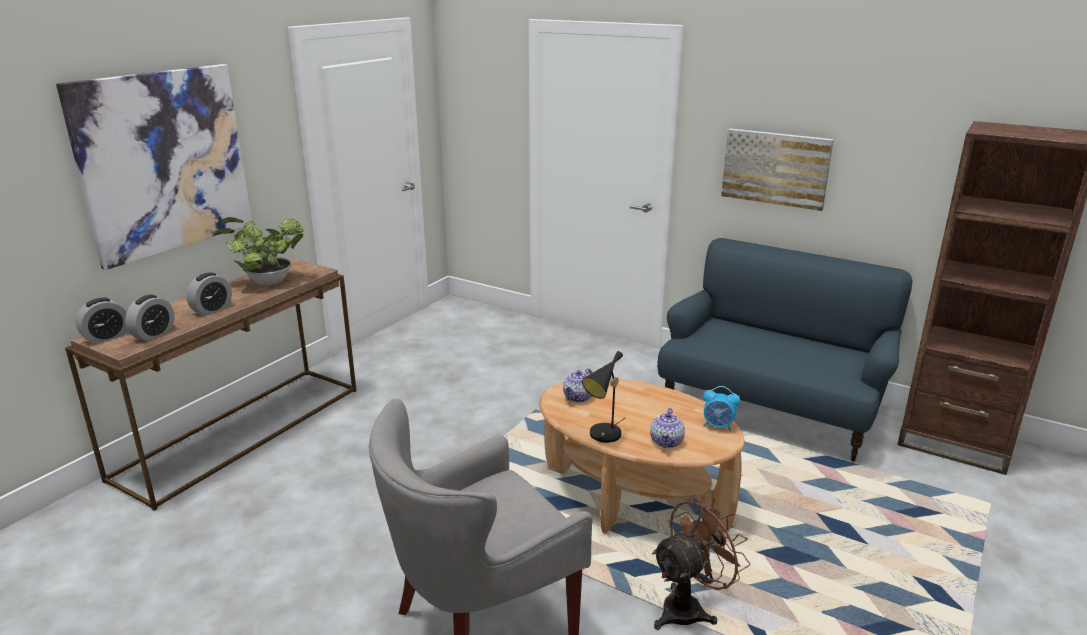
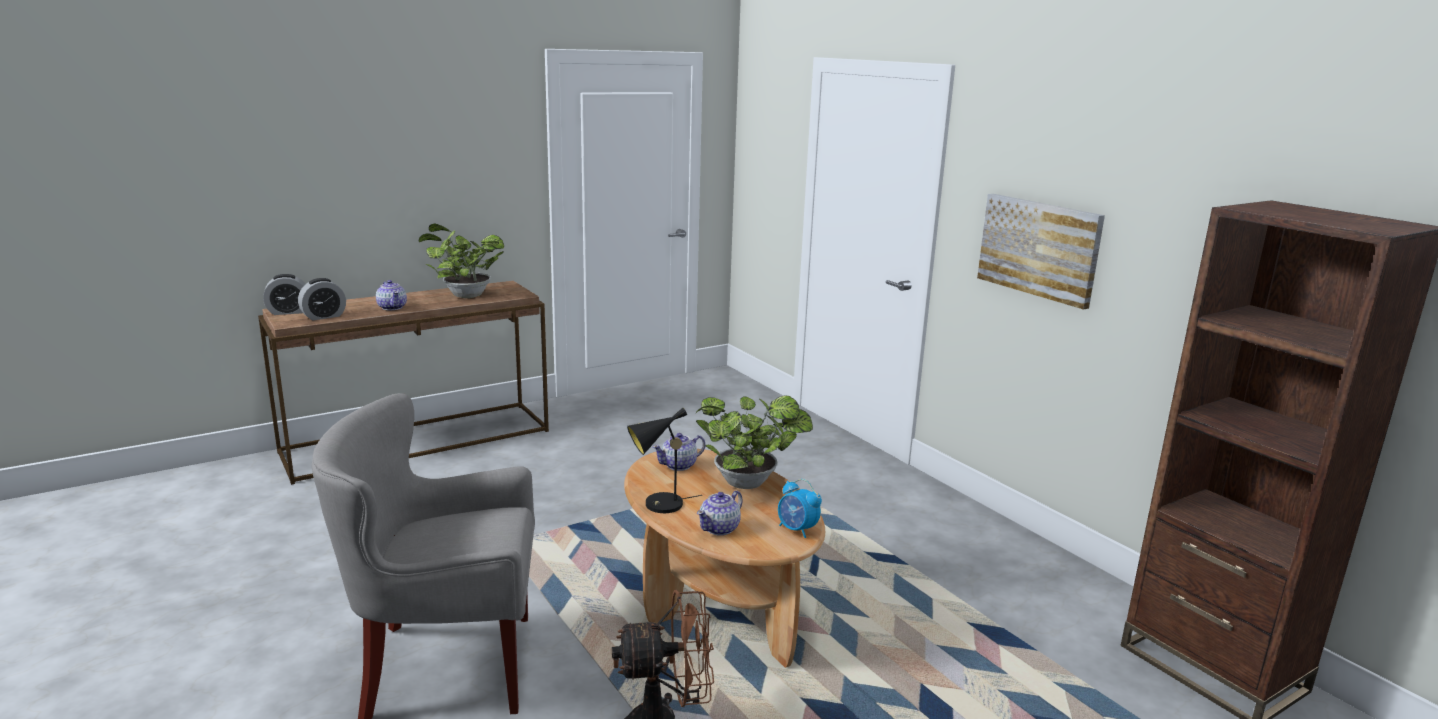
camera: 25 degrees right, 5 degrees down
picture [56,64,252,270] -> none
alarm clock [186,272,232,316] -> teapot [376,280,407,310]
blue sofa [657,238,913,462] -> none
none -> potted plant [695,396,813,489]

